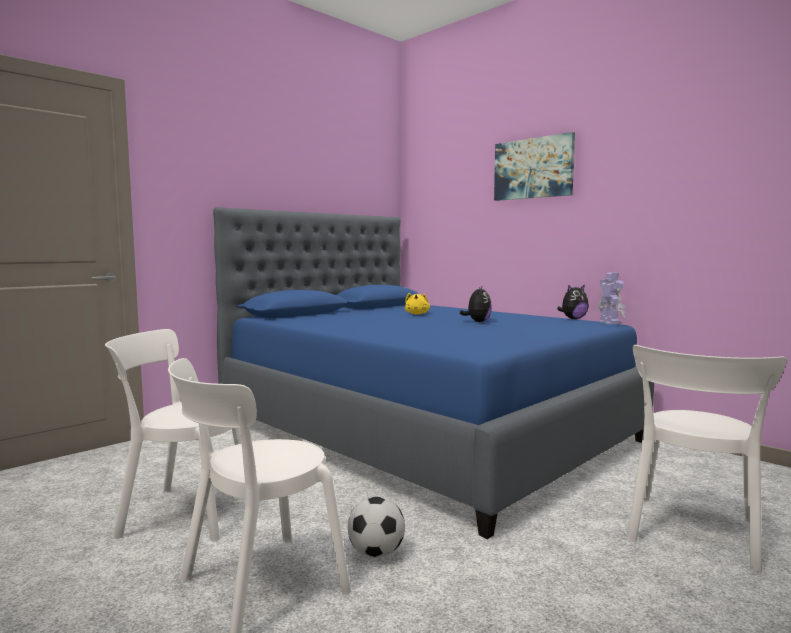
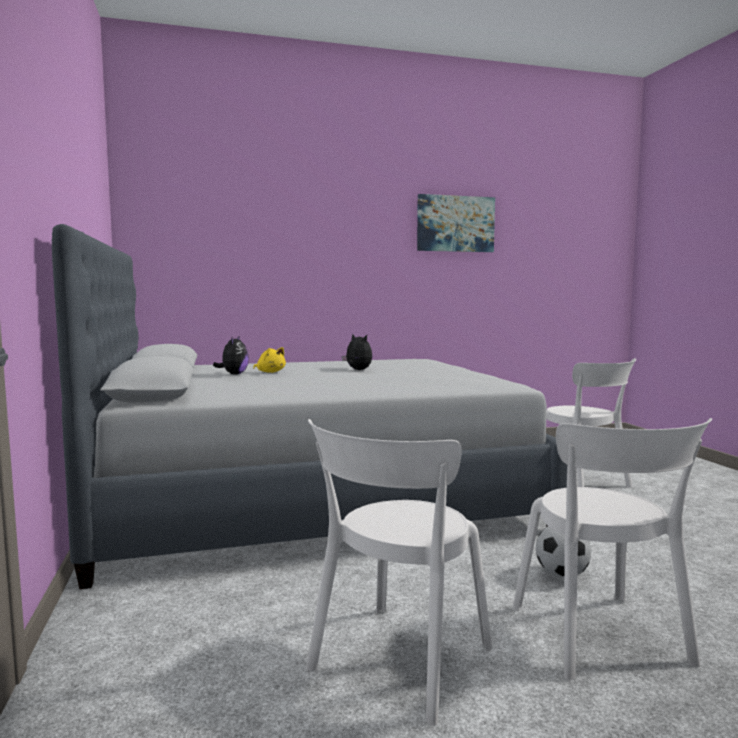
camera: 60 degrees left, 0 degrees up
blue bed [213,207,654,539] -> grey bed [52,224,567,589]
picture [494,132,575,201] -> picture moved to [417,194,495,252]
plush toy [557,284,589,319] -> plush toy moved to [213,335,249,375]
toy robot [598,272,625,324] -> none

